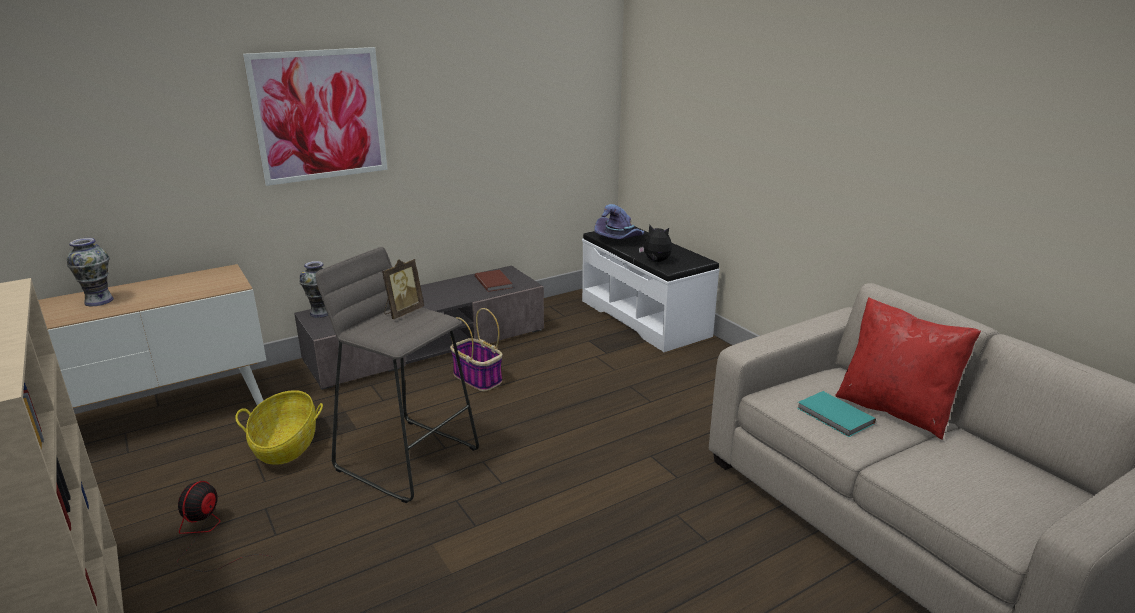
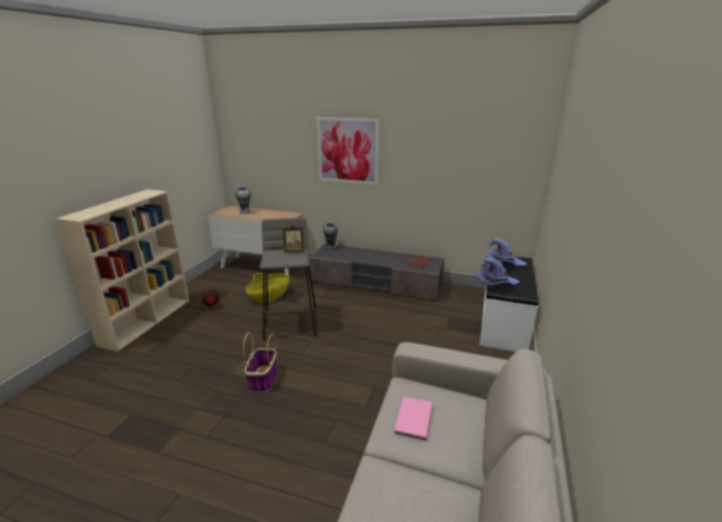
camera: 50 degrees right, 0 degrees up
basket [450,308,502,392] -> basket moved to [243,332,277,393]
plush toy [639,224,672,262] -> purple hat [476,258,520,286]
turquoise book [797,391,876,437] -> pink book [394,397,433,441]
red pillow [835,297,981,440] -> none

